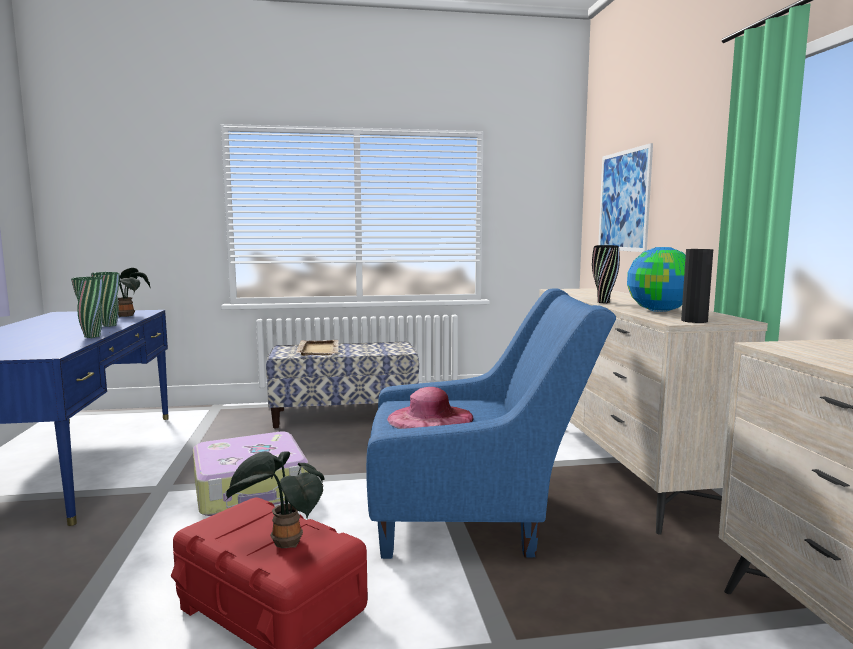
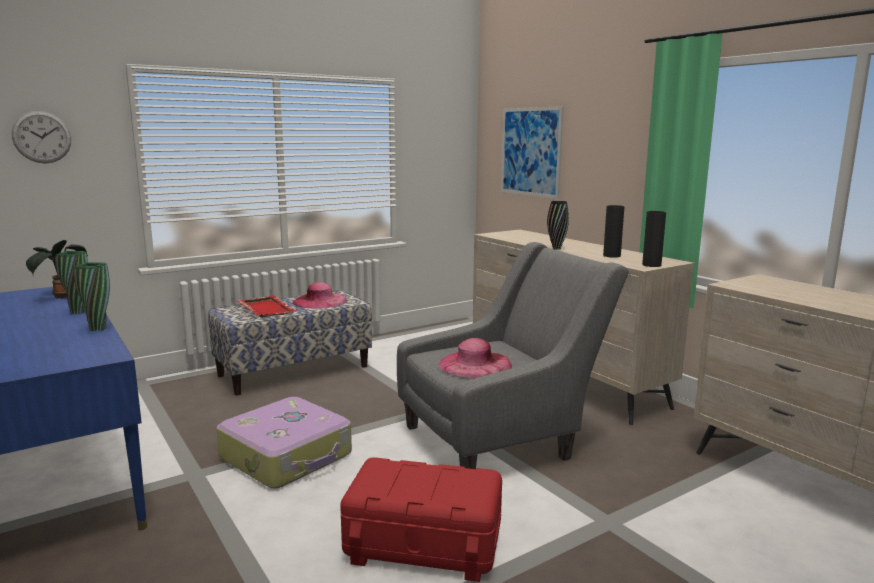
camera: 25 degrees left, 5 degrees up
potted plant [226,451,325,548] -> none
beige tray [296,340,338,356] -> red tray [236,296,296,318]
blue armchair [366,288,616,559] -> grey armchair [397,242,629,469]
globe [627,247,686,312] -> black vase [603,205,624,258]
none -> wall clock [12,111,71,163]
none -> pink hat [292,282,347,308]

